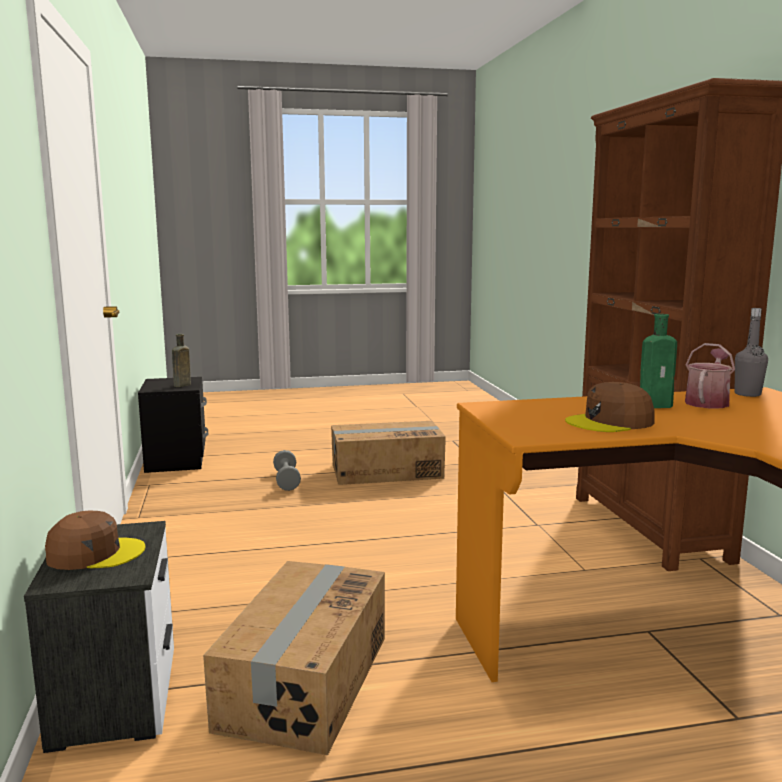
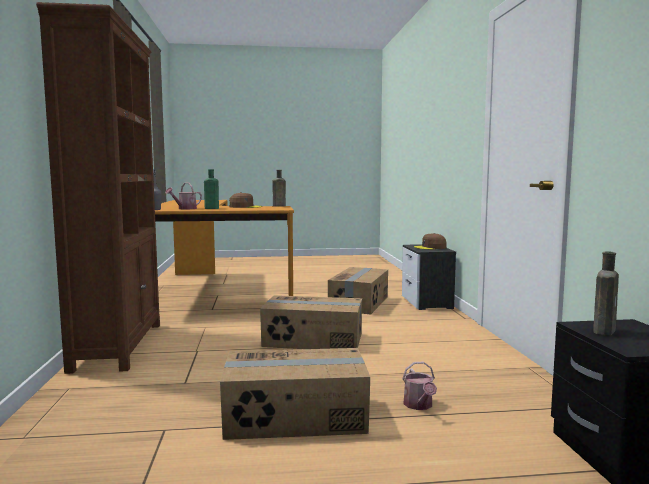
camera: 175 degrees left, 5 degrees down
grey dumbbell [273,450,301,491] -> watering can [402,362,437,410]
none -> cardboard box [260,295,362,349]
none -> brown bottle [273,170,286,207]

